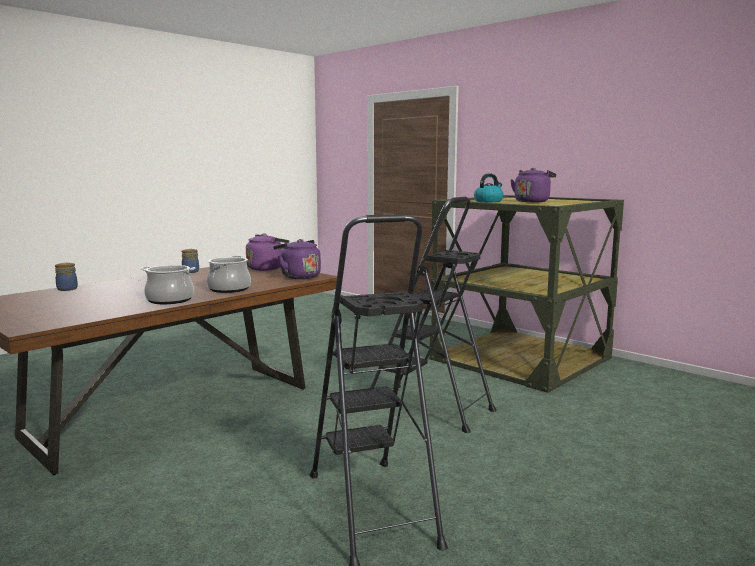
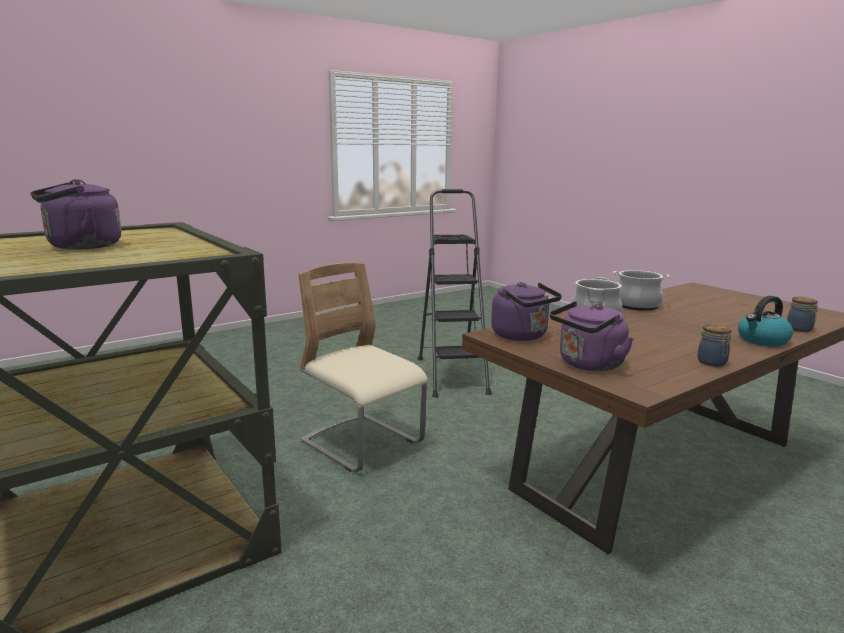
camera: 170 degrees left, 5 degrees up
step ladder [370,197,497,433] -> beige chair [299,263,428,472]
kettle [474,173,504,202] -> kettle moved to [738,296,793,347]

